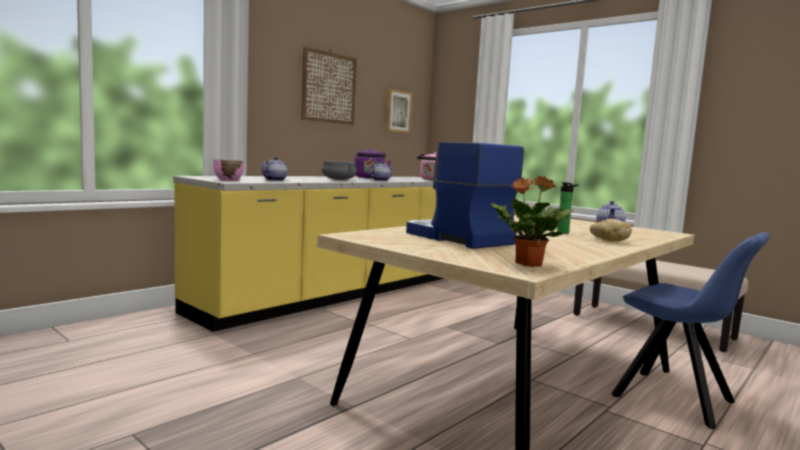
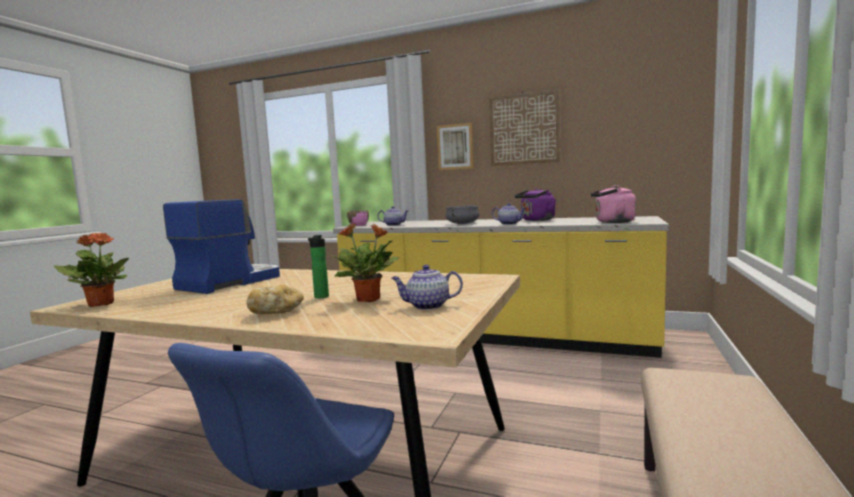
camera: 70 degrees right, 0 degrees up
picture [386,89,412,133] -> picture moved to [437,123,474,170]
none -> potted plant [331,223,400,302]

